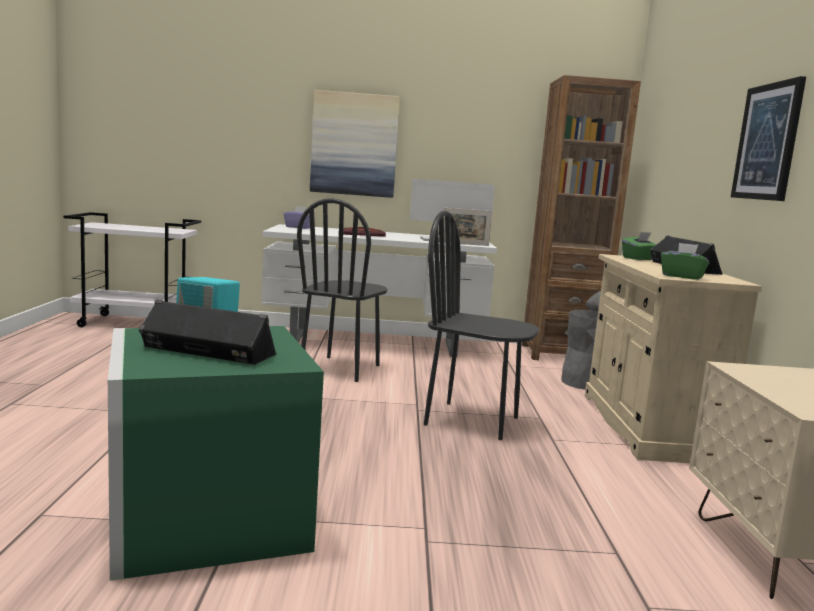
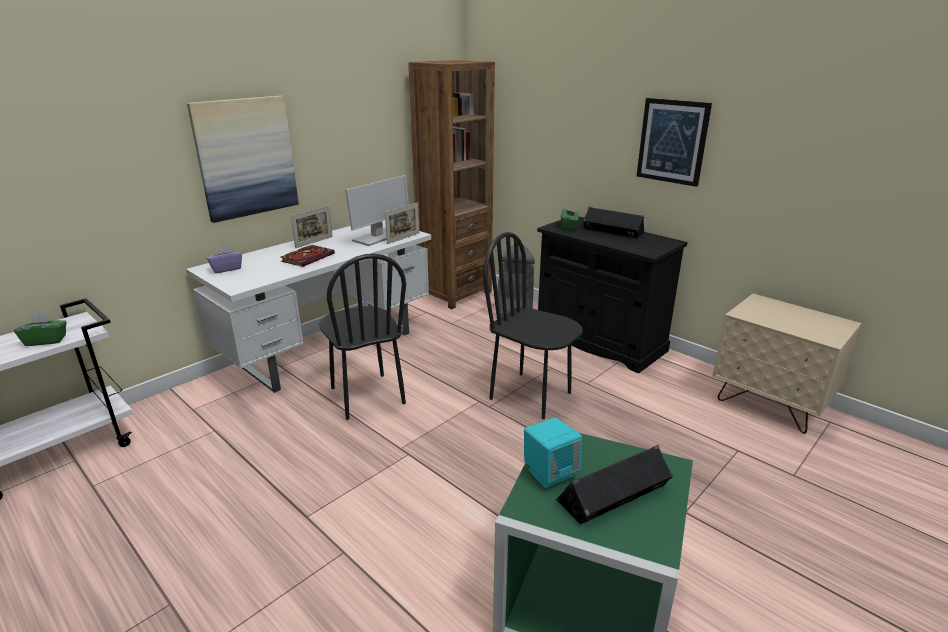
camera: 45 degrees left, 15 degrees up
black chair [424,210,539,440] -> black chair turned 60 degrees clockwise [483,232,583,419]
beige cabinet [585,254,762,463] -> black cabinet [537,217,688,373]
green tissue box [661,243,709,280] -> green tissue box moved to [14,312,67,346]
none -> picture frame [291,206,333,248]

